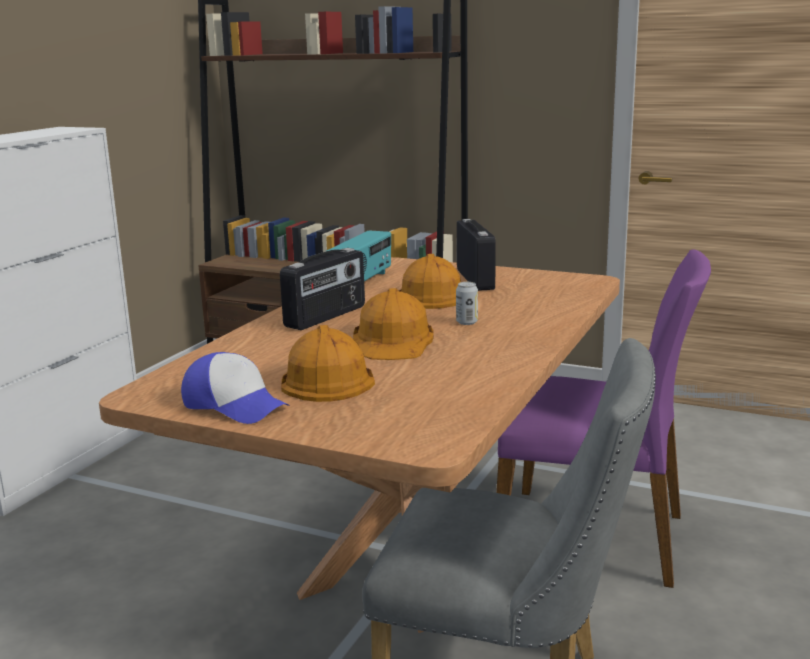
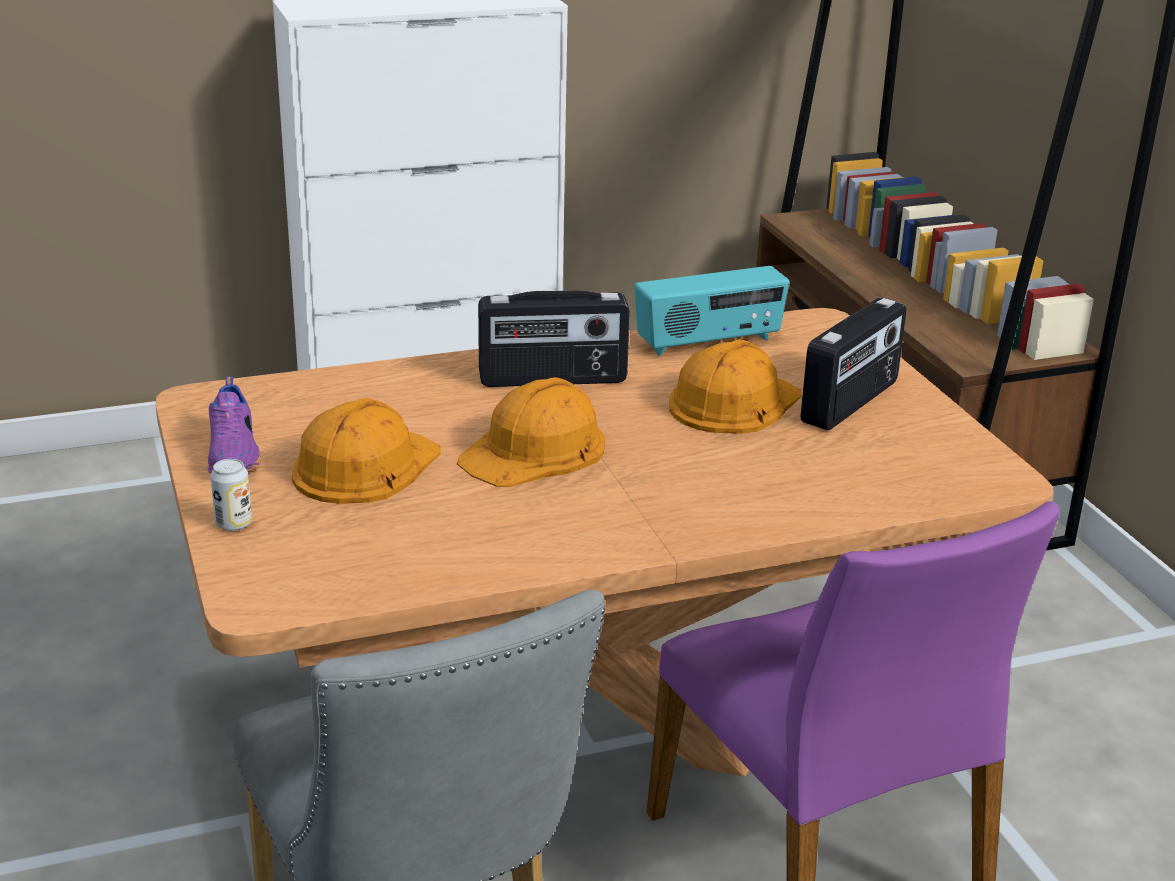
camera: 45 degrees right, 10 degrees up
cap [181,352,290,424] -> purple shoe [208,377,261,474]
can [456,282,478,325] -> can moved to [210,459,252,531]

